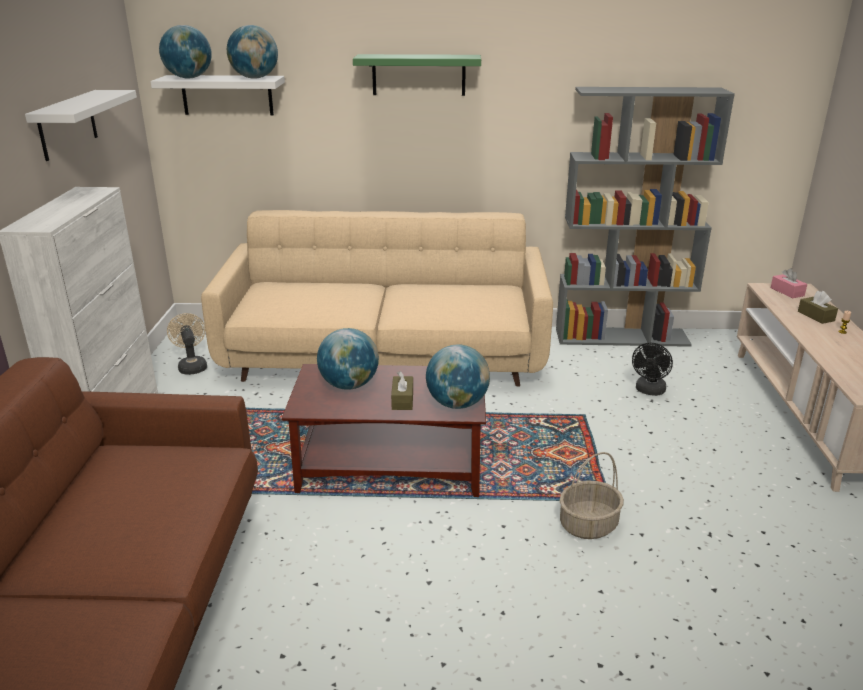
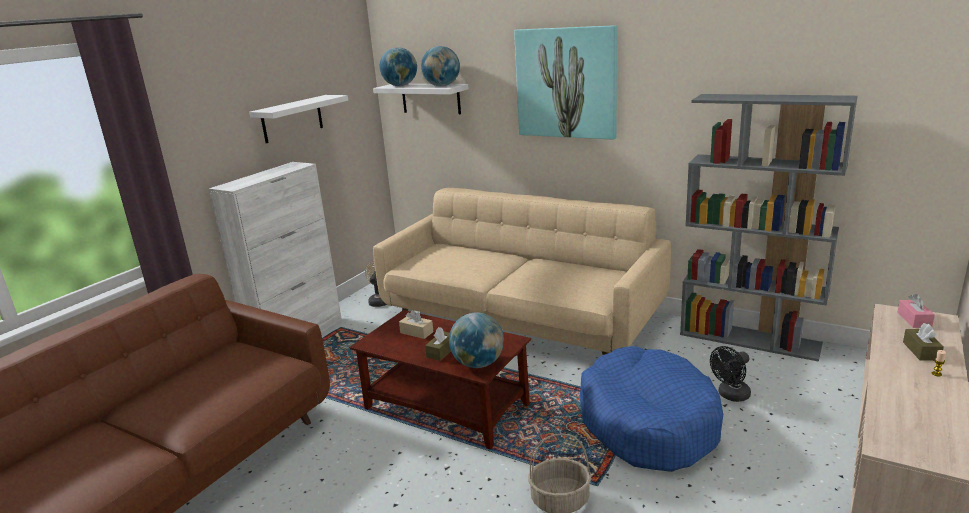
camera: 30 degrees right, 5 degrees down
globe [317,328,379,390] -> beige tissue box [399,310,433,339]
green shelf [353,54,481,96] -> picture [514,25,617,140]
none -> blue dog bed [580,346,723,472]

